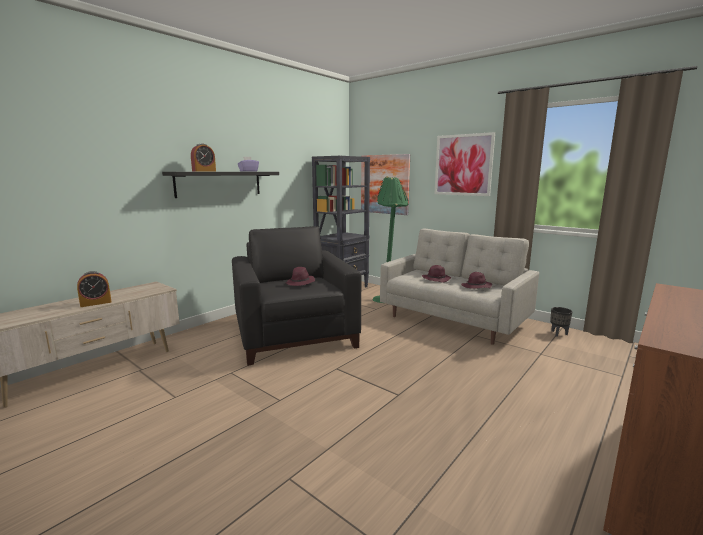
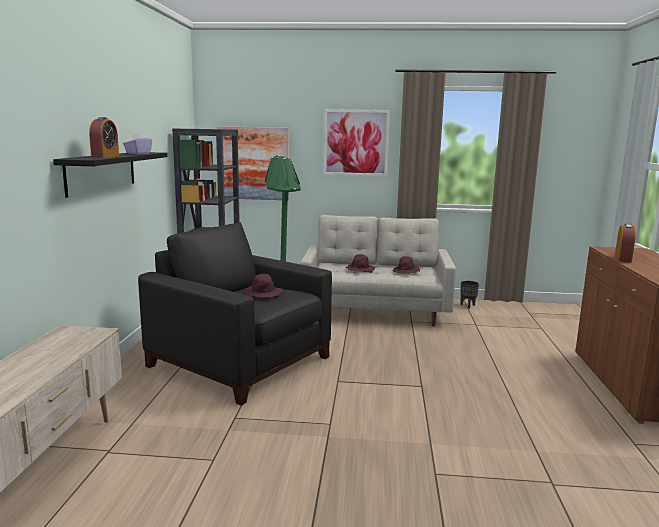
camera: 35 degrees left, 0 degrees up
alarm clock [77,271,112,307] -> alarm clock moved to [615,223,636,262]

